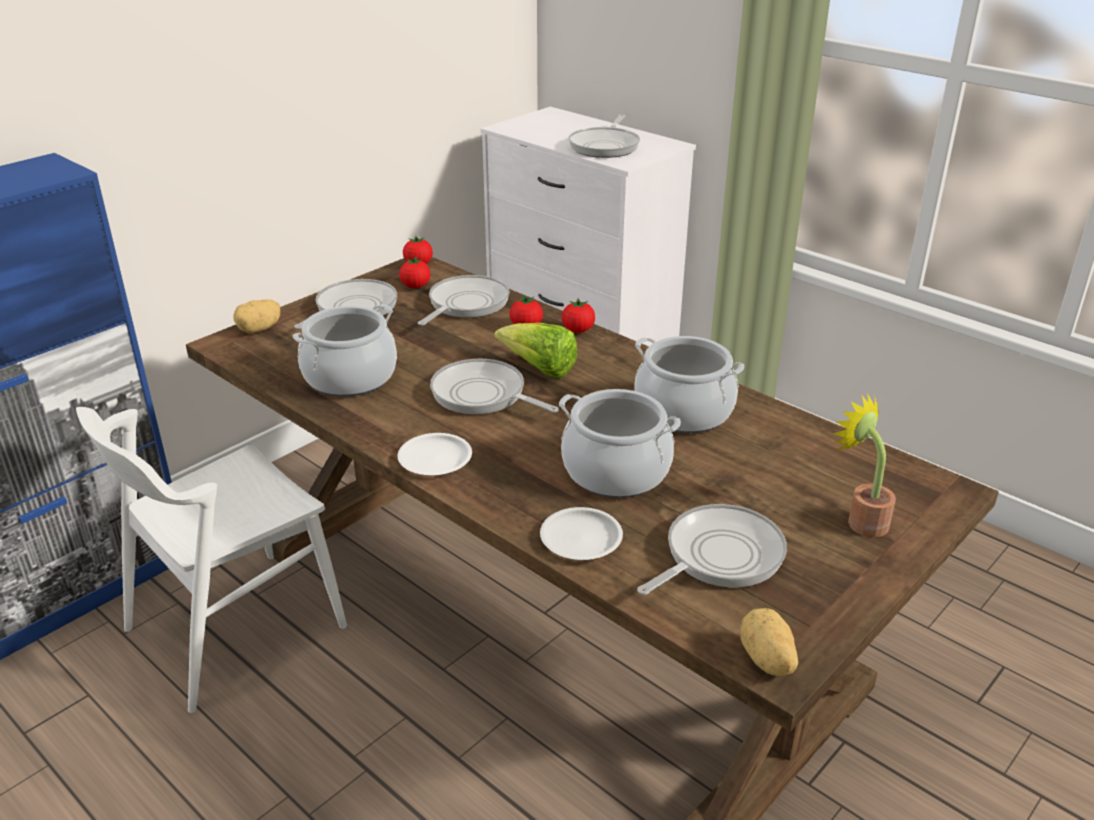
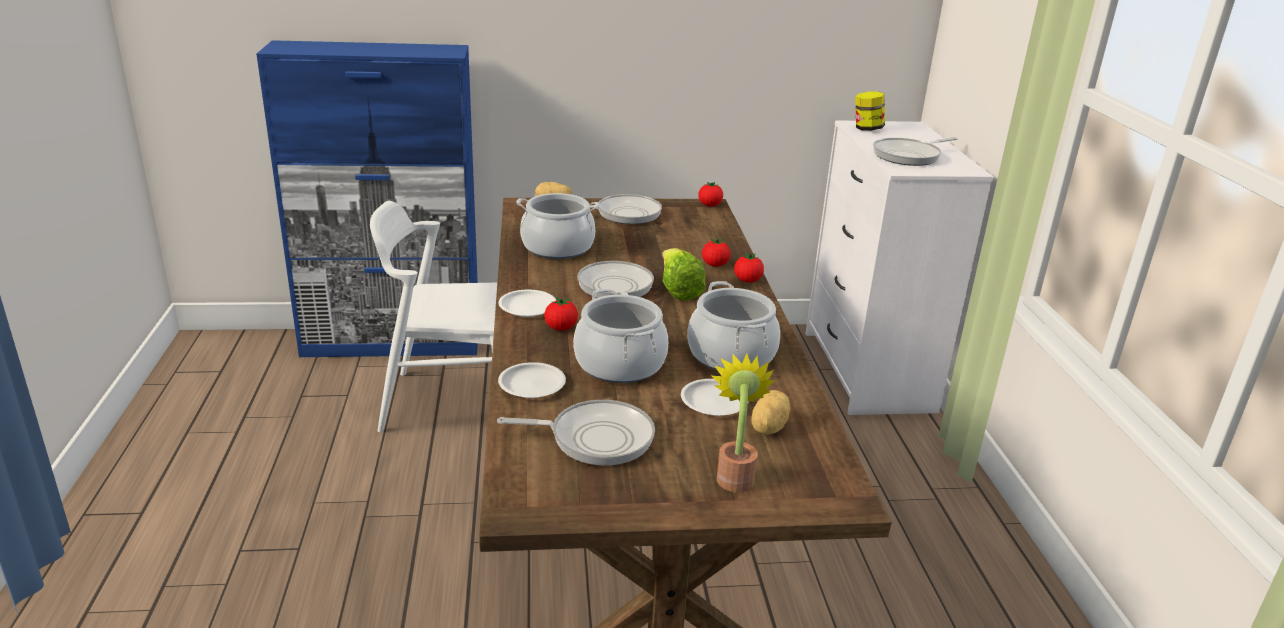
camera: 40 degrees right, 5 degrees down
tomato [399,256,430,288] -> tomato moved to [544,297,578,331]
frying pan [418,275,509,325] -> none
potato [741,608,798,676] -> potato moved to [751,390,790,435]
none -> white plate [681,379,749,416]
none -> jar [855,92,885,131]

